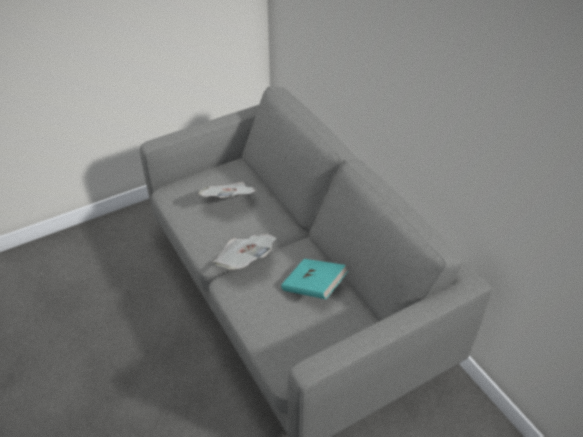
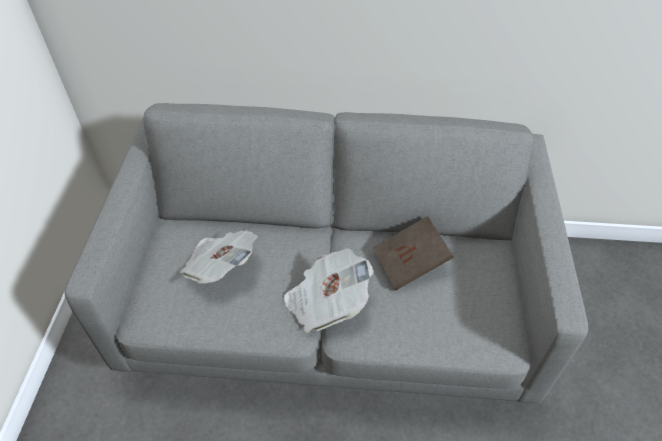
camera: 55 degrees left, 5 degrees up
turquoise book [281,259,348,299] -> brown book [373,216,454,290]

